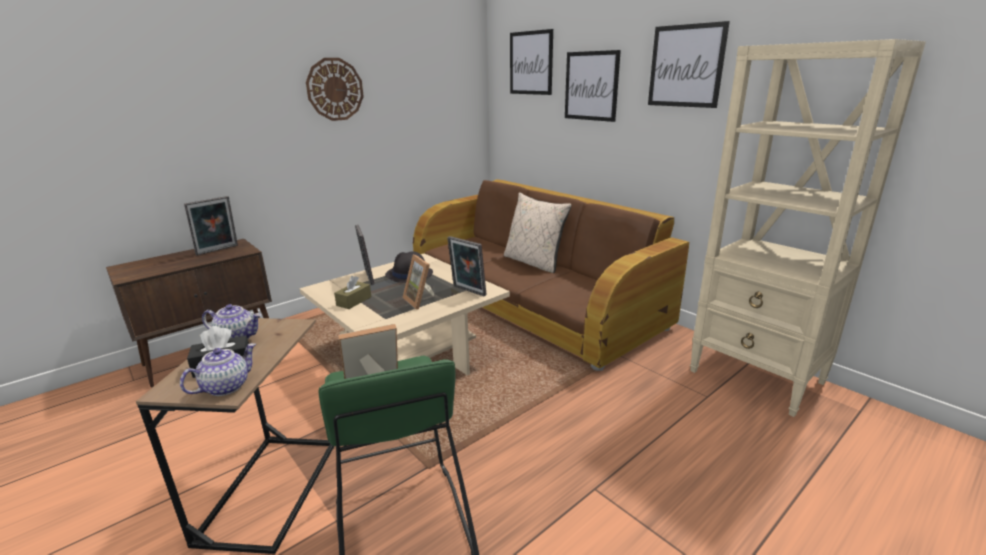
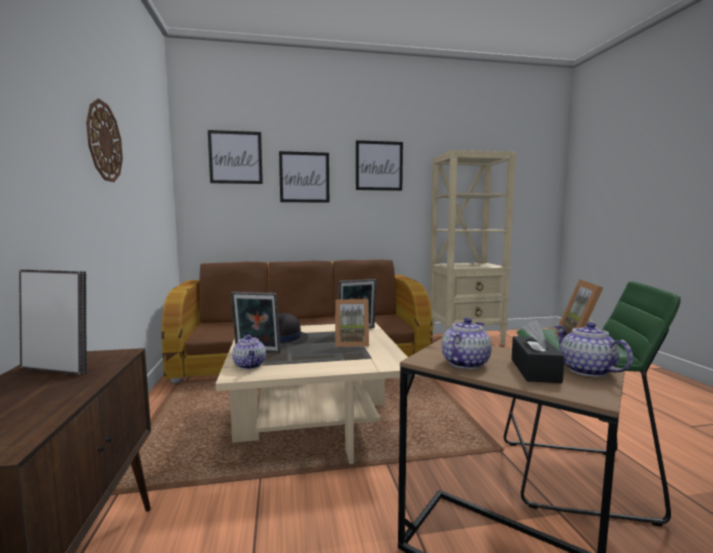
camera: 60 degrees left, 15 degrees down
picture frame [184,196,238,255] -> picture frame turned 60 degrees counterclockwise [19,269,87,375]
brown tissue box [334,276,371,309] -> none
beige pillow [504,192,572,273] -> none
none -> teapot [232,335,266,369]

